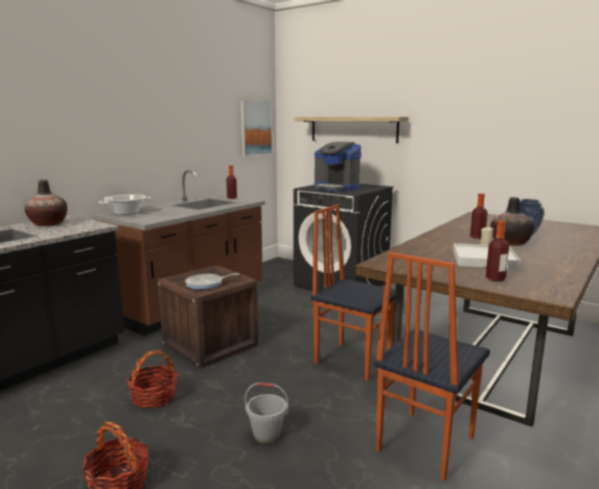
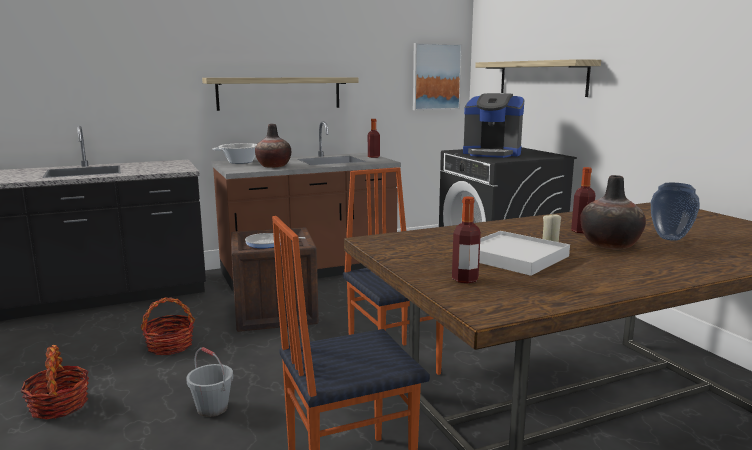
camera: 30 degrees right, 0 degrees up
vase [25,180,67,226] -> vase moved to [255,124,291,168]
coffee machine [314,142,361,192] -> coffee machine turned 45 degrees counterclockwise [463,93,524,158]
none -> shelf [202,77,358,111]

